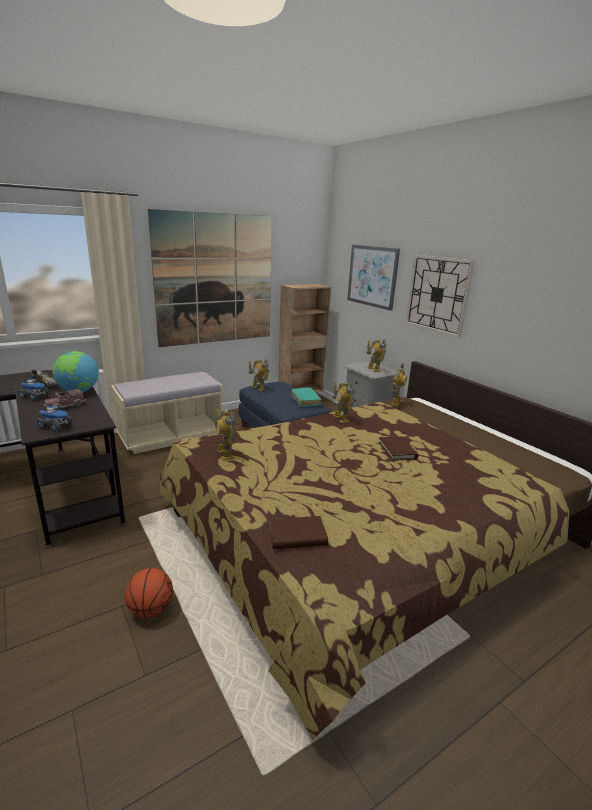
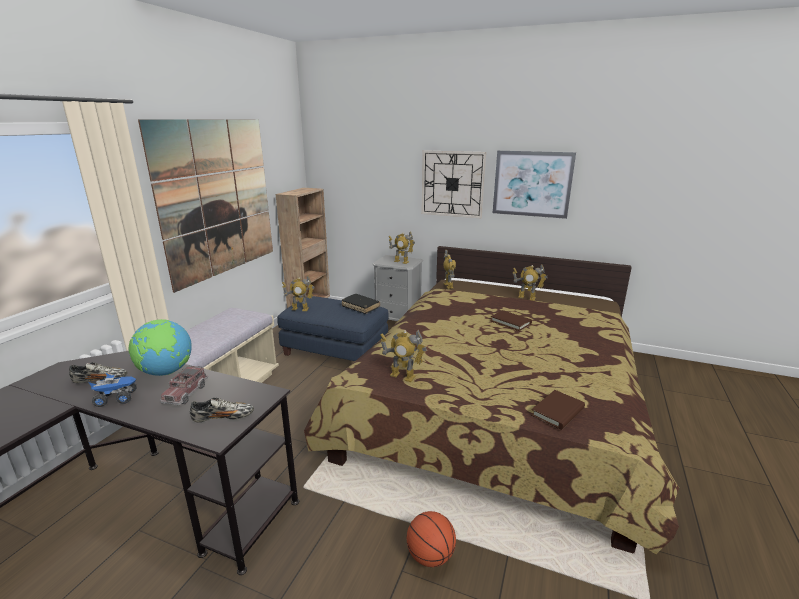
camera: 35 degrees left, 0 degrees up
toy truck [37,404,73,432] -> shoe [190,398,254,422]
turquoise book [291,388,322,407] -> black book [342,294,380,314]
toy robot [333,382,355,423] -> toy robot moved to [513,265,547,301]
picture [347,245,400,311] -> picture moved to [493,151,576,219]

